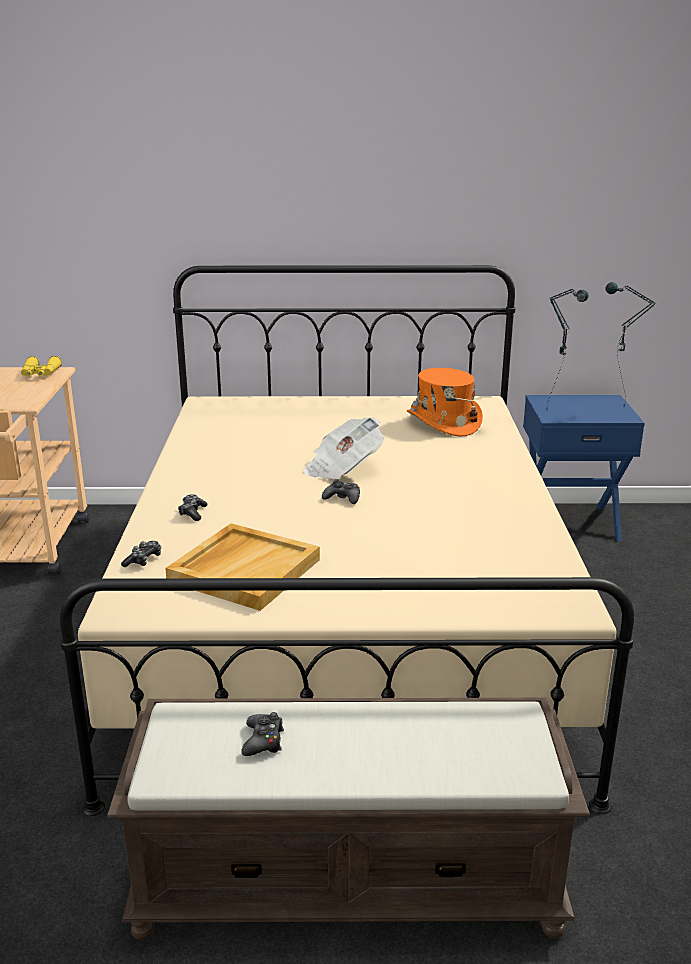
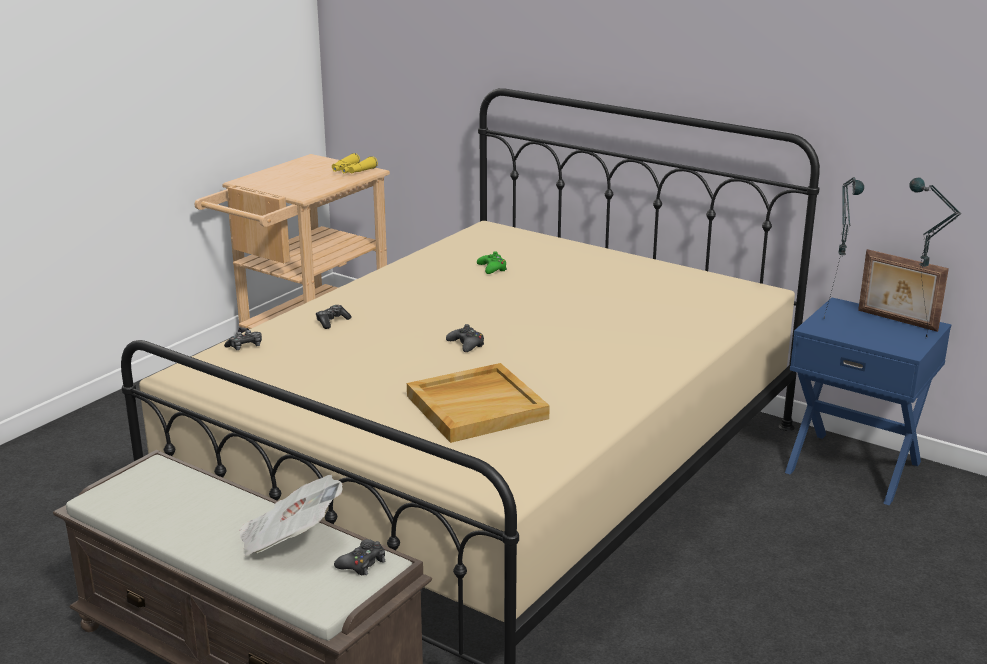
camera: 35 degrees right, 0 degrees up
beige tray [165,523,320,611] -> beige tray moved to [407,363,550,443]
black game controller [241,712,284,756] -> black game controller moved to [334,539,385,575]
newspaper [302,417,384,480] -> newspaper moved to [239,475,343,557]
orange hat [407,368,483,437] -> none
none -> green game controller [477,251,507,274]
none -> picture frame [858,249,949,332]

